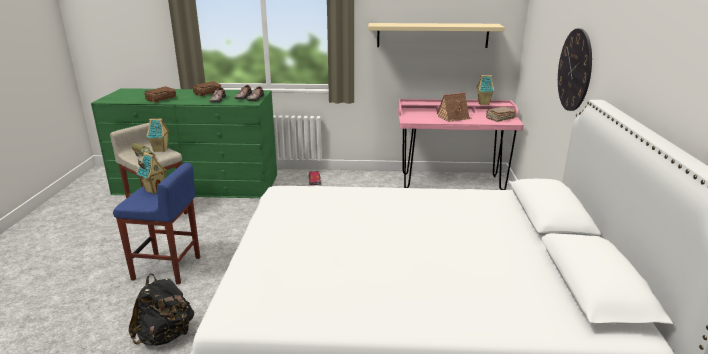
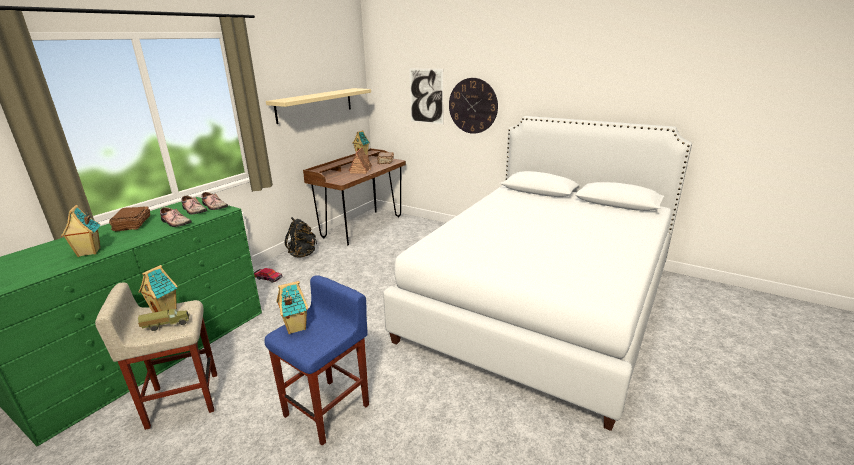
camera: 60 degrees left, 0 degrees up
black backpack [129,274,194,346] -> black backpack moved to [285,217,317,257]
brown book [145,87,176,103] -> toy house [61,205,100,257]
pink desk [398,99,524,190] -> brown desk [303,148,406,245]
none -> picture [409,68,443,124]

